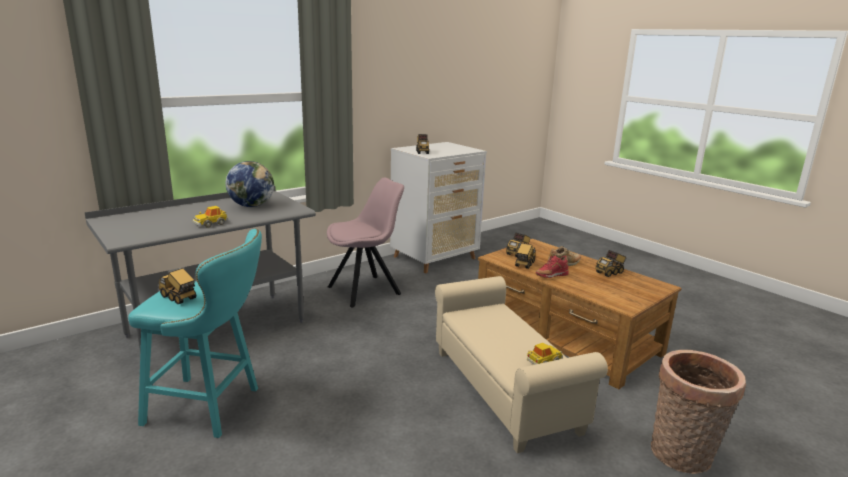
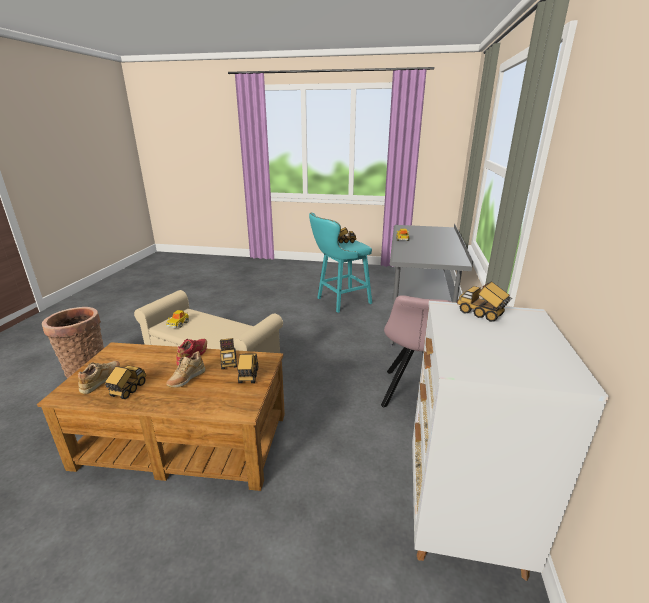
camera: 140 degrees right, 5 degrees up
globe [226,161,274,207] -> none
none -> beige shoe [78,361,120,394]

